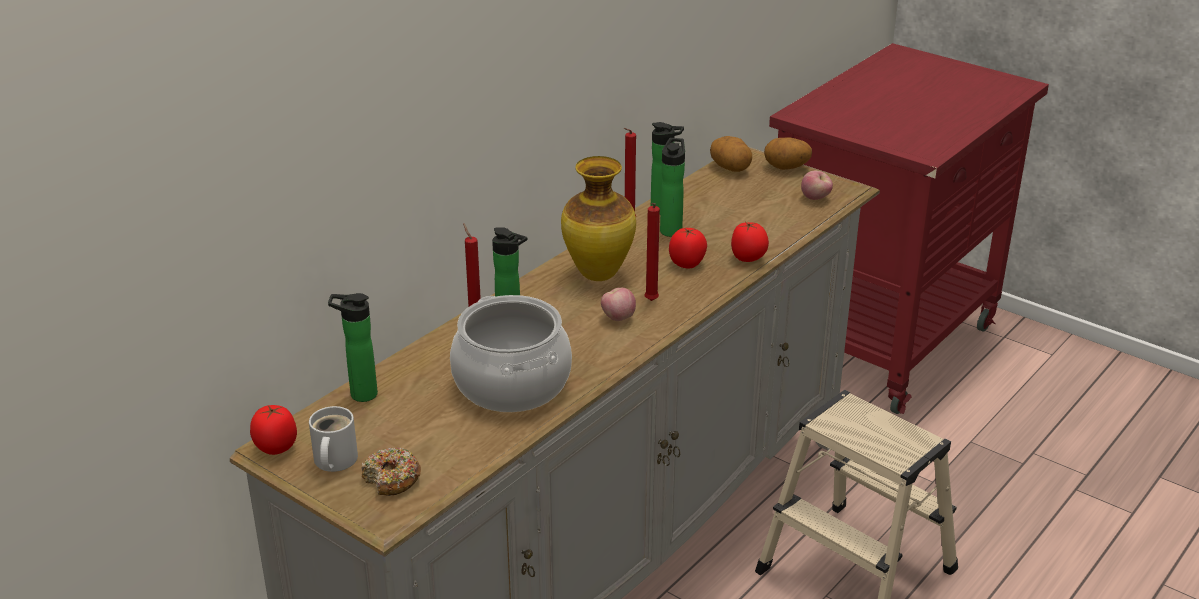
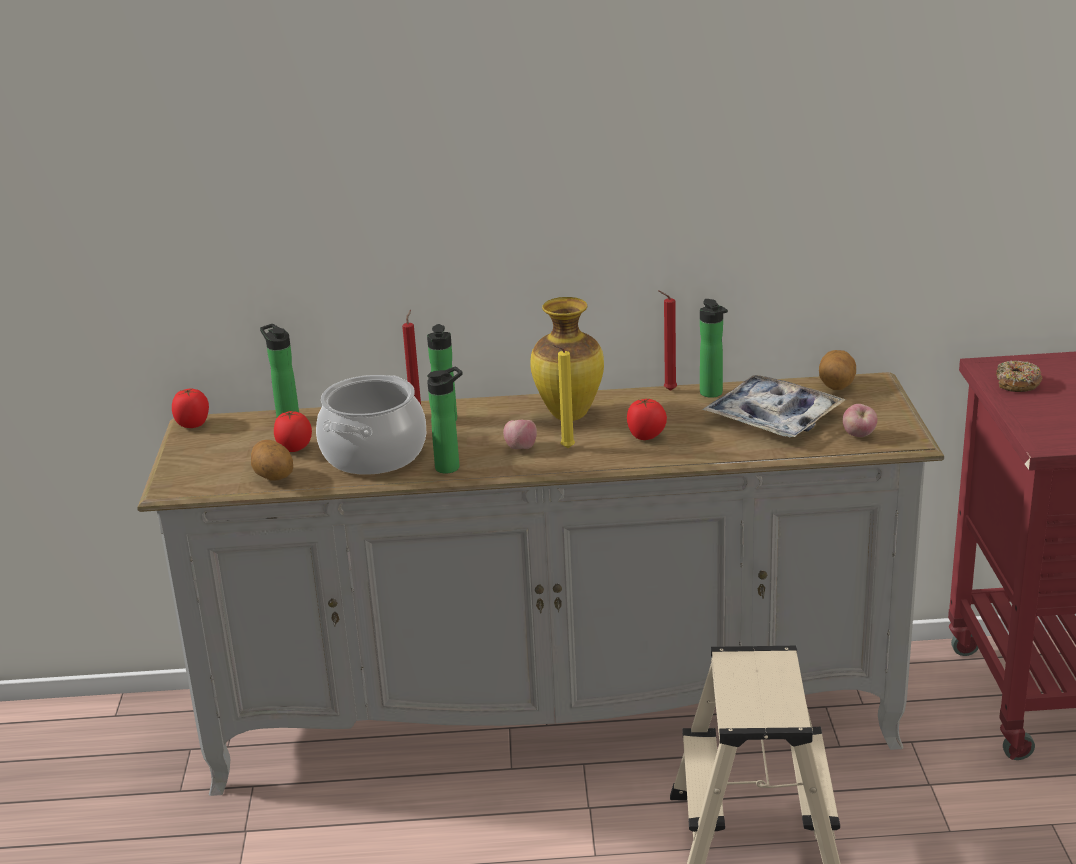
camera: 50 degrees right, 5 degrees down
white mug [309,406,358,472] -> none
donut [362,447,421,496] -> donut moved to [996,361,1042,392]
red candle [645,203,660,301] -> yellow candle [553,345,575,448]
bottle [660,138,685,237] -> bottle moved to [427,367,463,473]
tomato [731,222,769,262] -> tomato moved to [274,411,312,452]
potato [764,137,812,170] -> potato moved to [251,440,293,481]
none -> tray [702,375,846,437]

